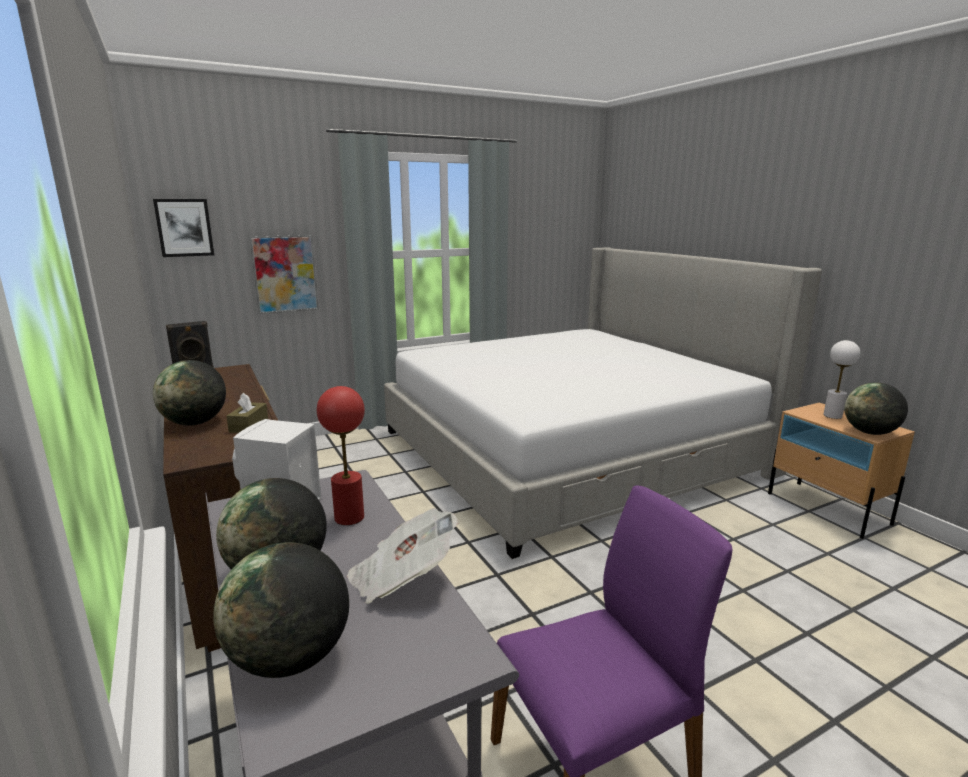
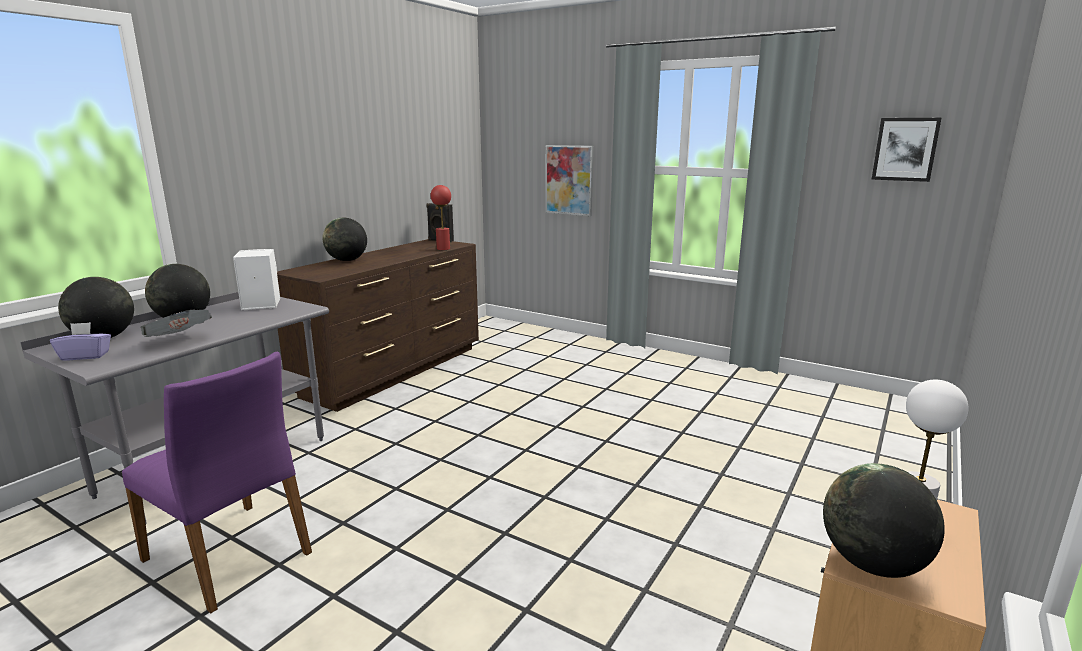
camera: 60 degrees right, 0 degrees up
picture [153,199,214,257] -> picture moved to [872,118,942,182]
brown tissue box [226,393,268,433] -> none
red table lamp [317,386,365,525] -> red table lamp moved to [431,185,451,250]
bed [384,247,822,559] -> none
none -> purple tissue box [50,322,111,361]

